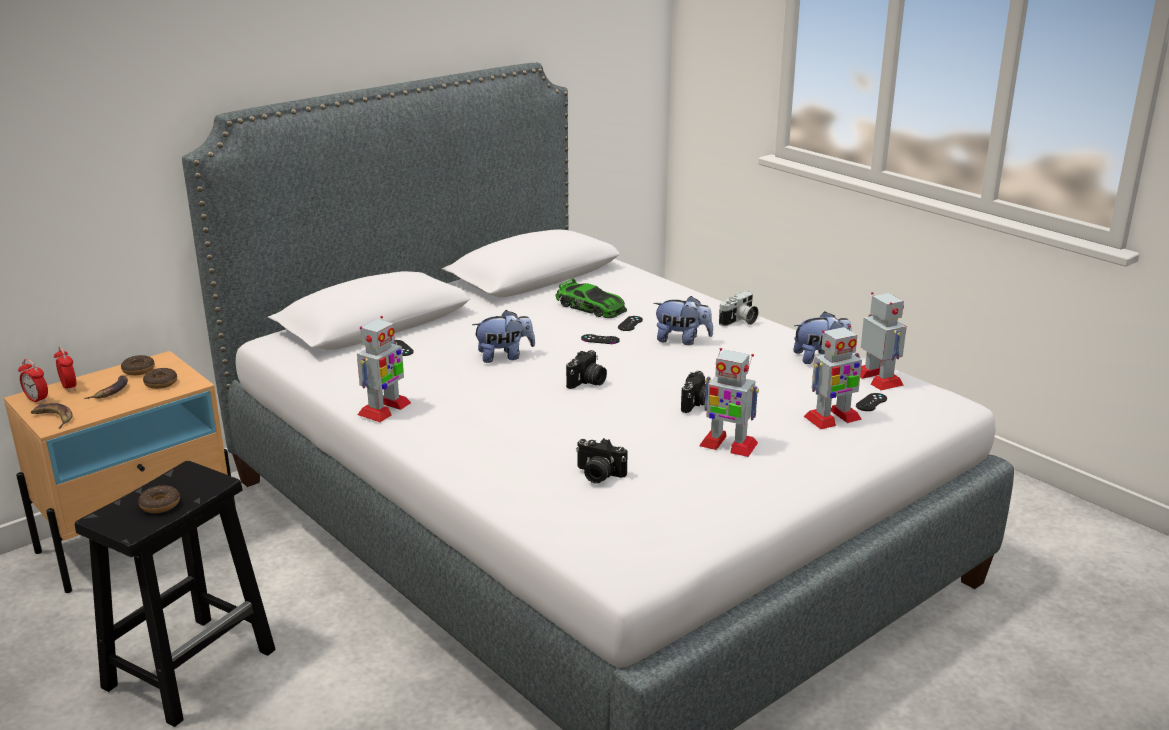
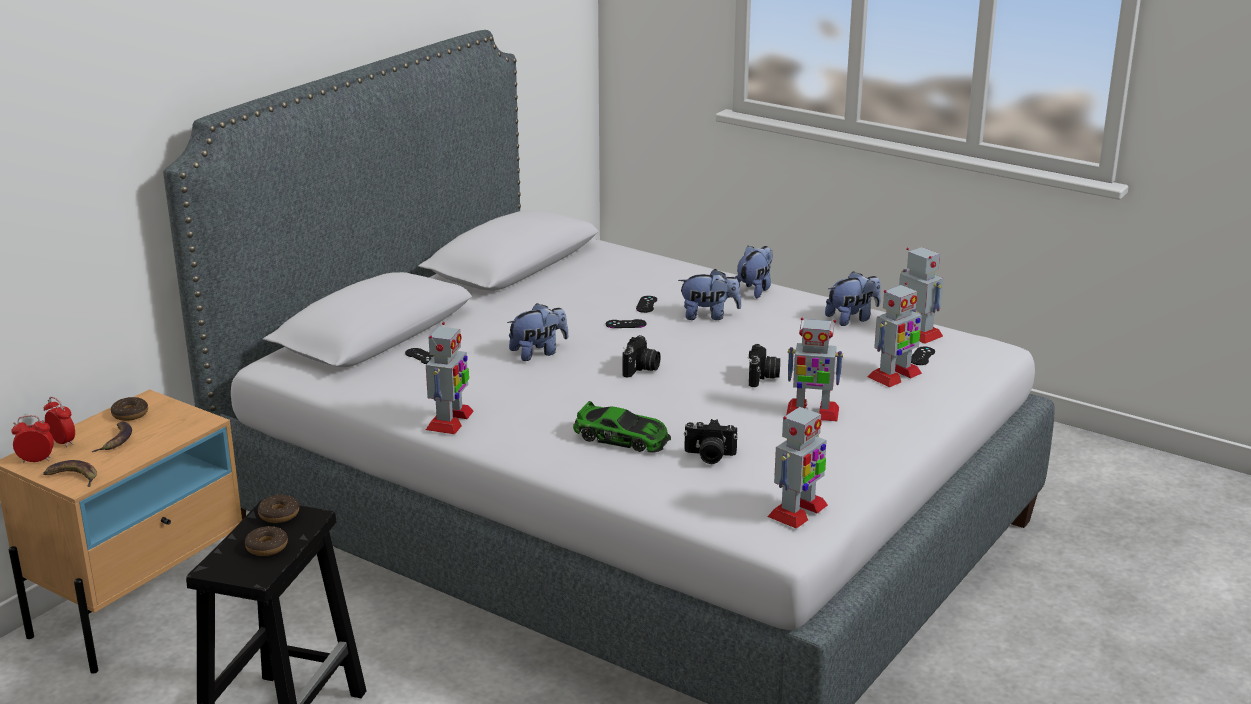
camera: 15 degrees left, 0 degrees up
alarm clock [18,359,48,404] -> alarm clock turned 150 degrees clockwise [11,415,54,463]
donut [143,368,177,389] -> donut moved to [258,495,299,523]
toy car [556,279,627,318] -> toy car moved to [573,401,671,453]
camera [719,291,758,326] -> plush toy [735,246,773,298]
none -> toy robot [767,403,828,529]

